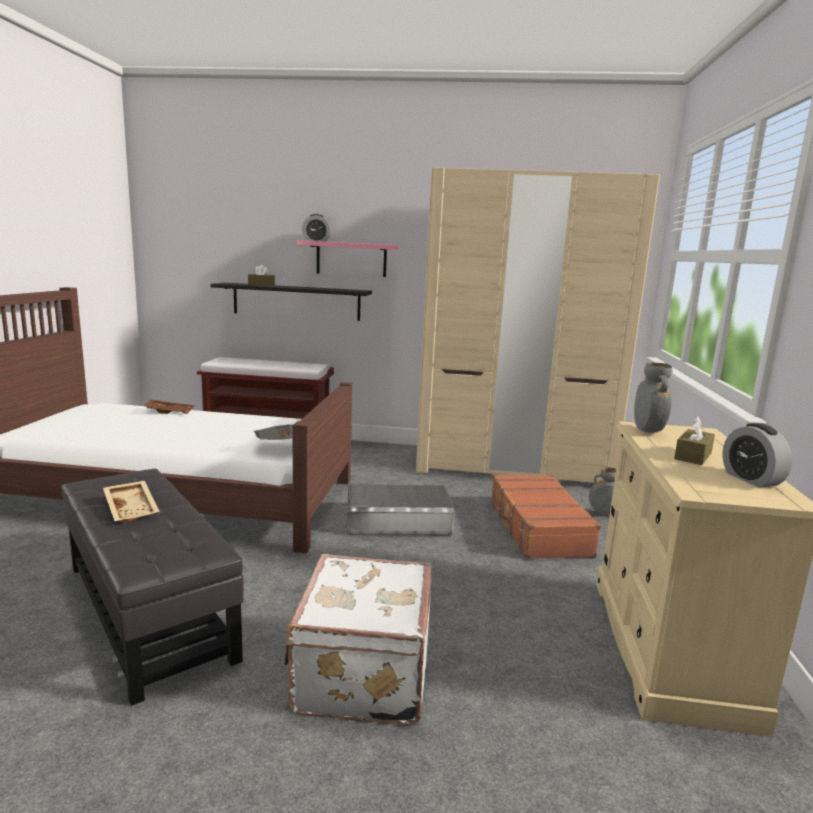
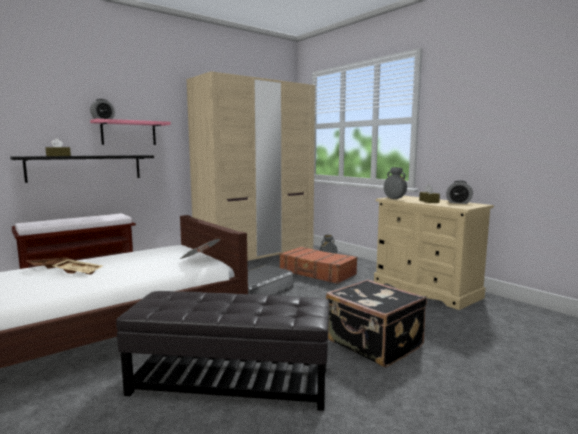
camera: 45 degrees left, 5 degrees down
beige tray [103,481,160,523] -> beige tray moved to [52,259,103,275]
white suitcase [284,554,432,725] -> black suitcase [326,279,427,367]

